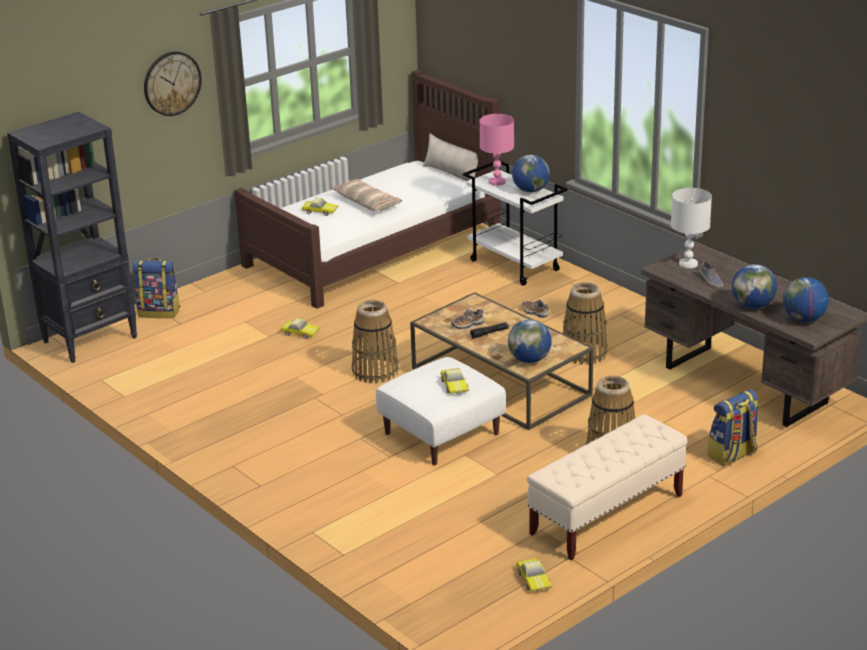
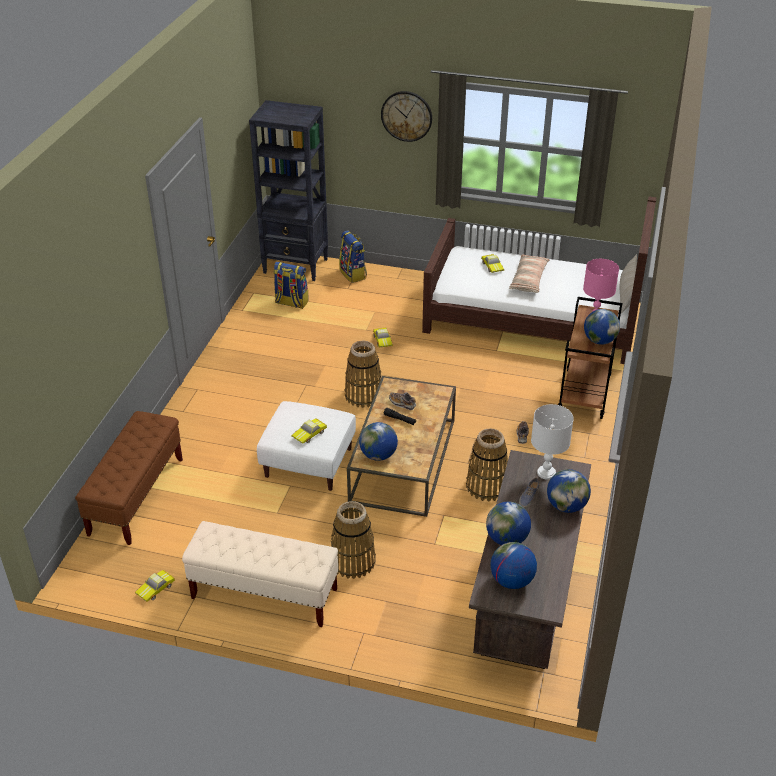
camera: 55 degrees right, 10 degrees up
white cart [463,160,568,286] -> brown cart [558,297,622,419]
backpack [708,389,759,466] -> backpack moved to [273,262,309,309]
none -> brown bench [75,411,183,545]
none -> globe [547,469,591,513]

